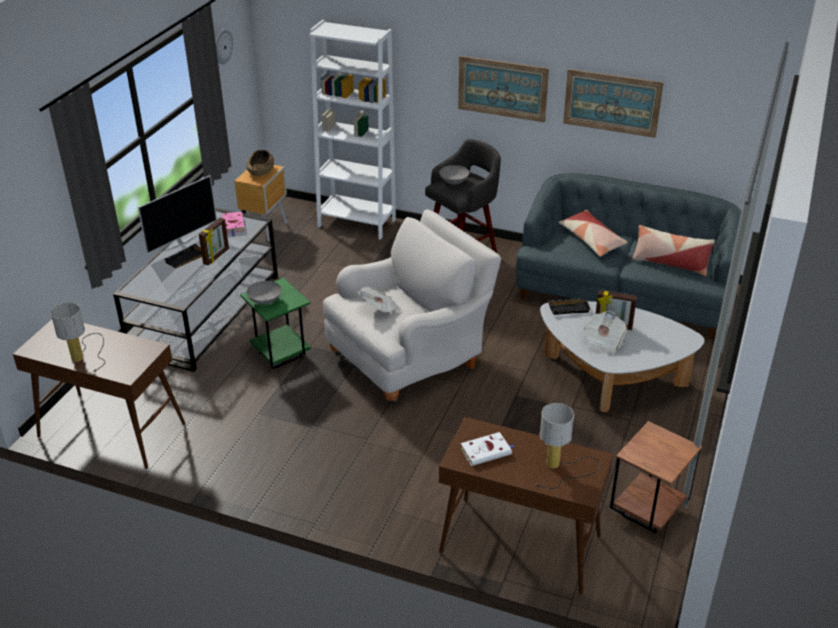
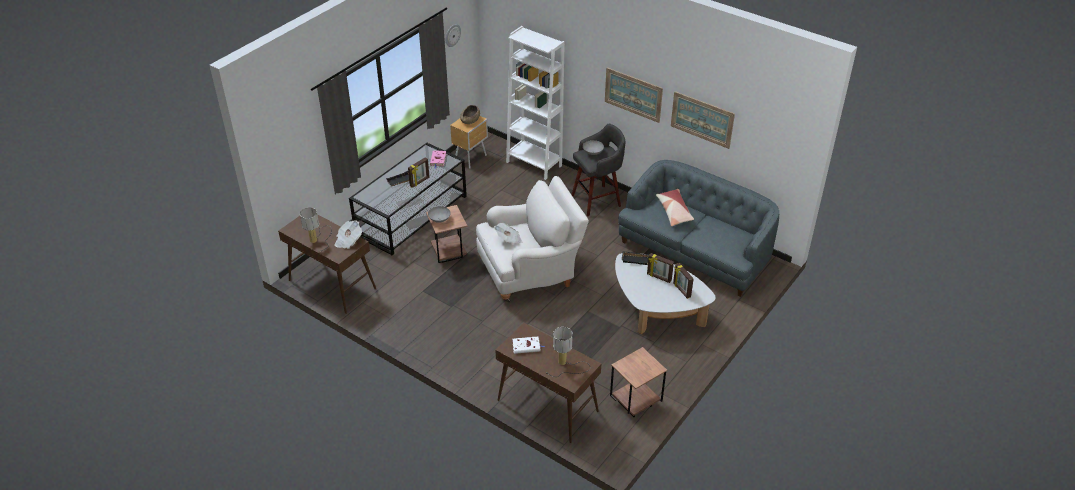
camera: 15 degrees right, 5 degrees up
television [138,175,217,254] -> none
green side table [240,278,311,369] -> brown side table [426,205,468,263]
newspaper [584,311,627,354] -> newspaper moved to [334,220,362,249]
pillow [633,225,715,276] -> none
none -> picture frame [673,263,694,299]

